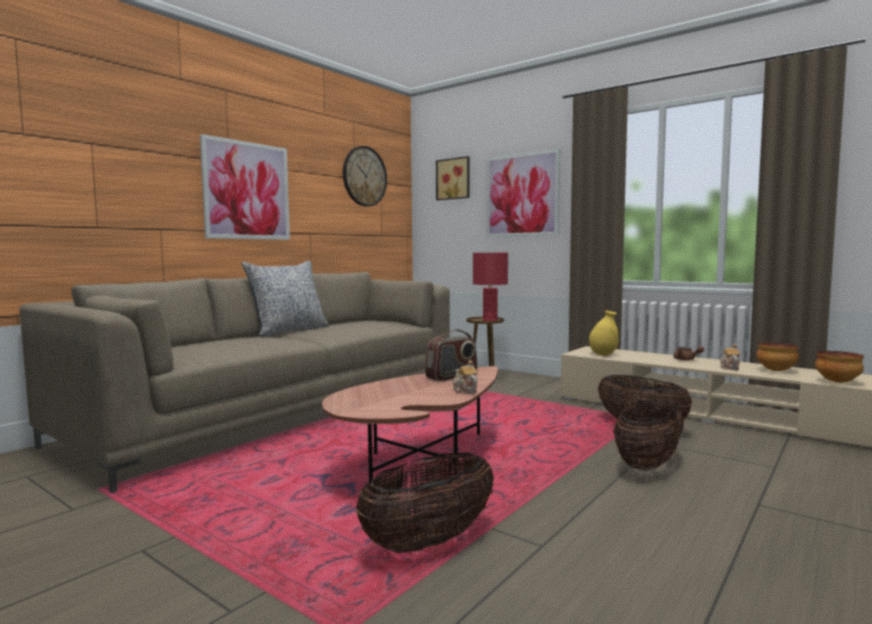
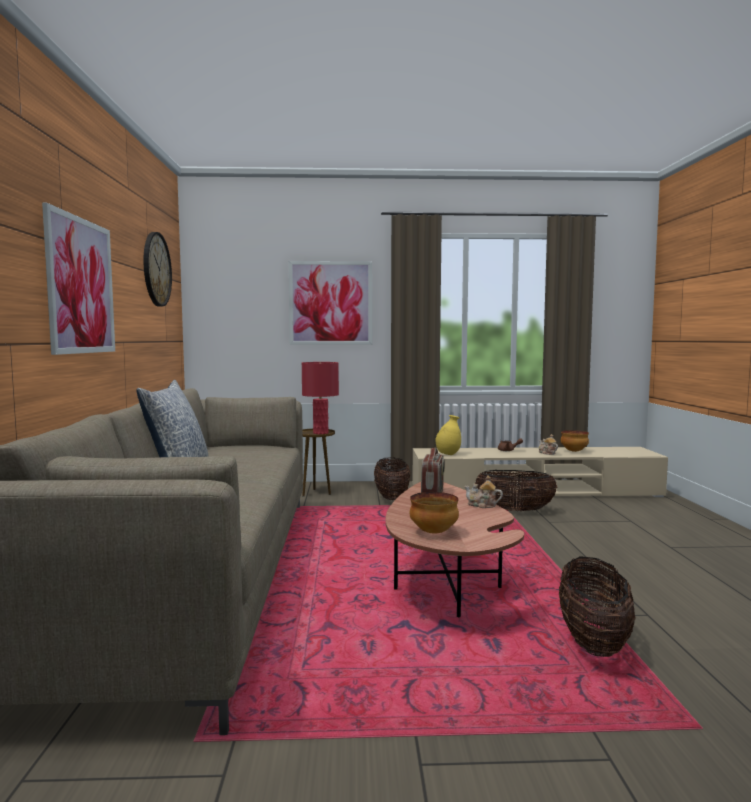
camera: 40 degrees left, 0 degrees up
picture [436,156,470,200] -> none
basket [613,400,684,470] -> basket moved to [374,457,410,500]
bowl [815,351,864,383] -> bowl moved to [410,492,459,534]

